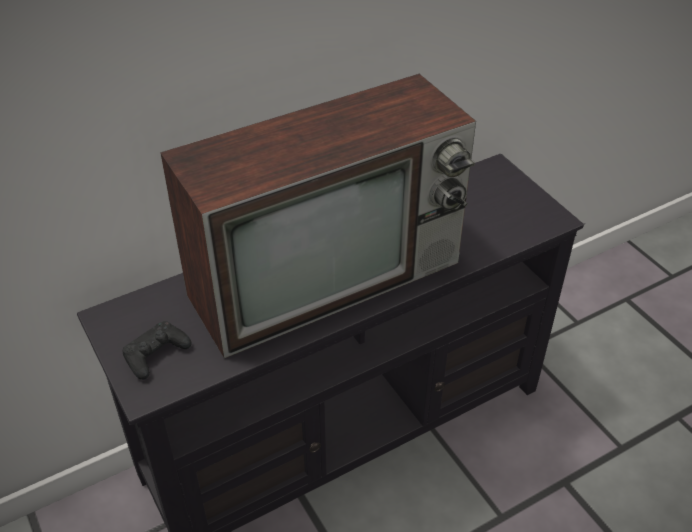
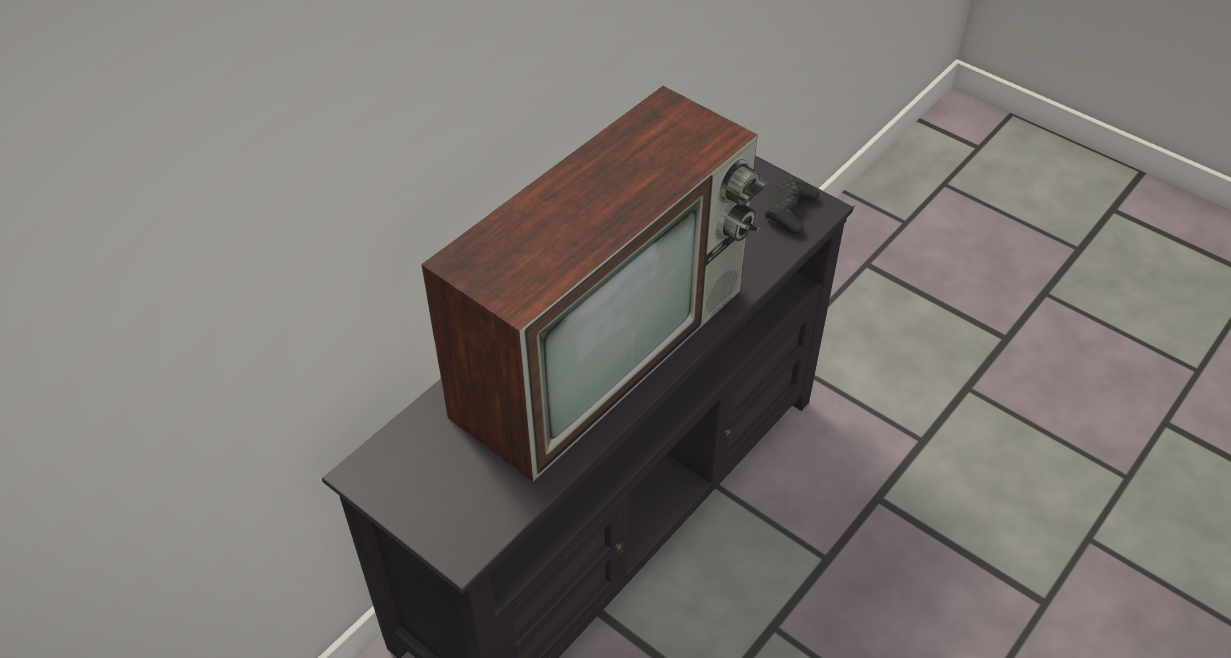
camera: 20 degrees left, 5 degrees up
black game controller [123,321,192,380] -> black game controller moved to [765,178,819,234]

